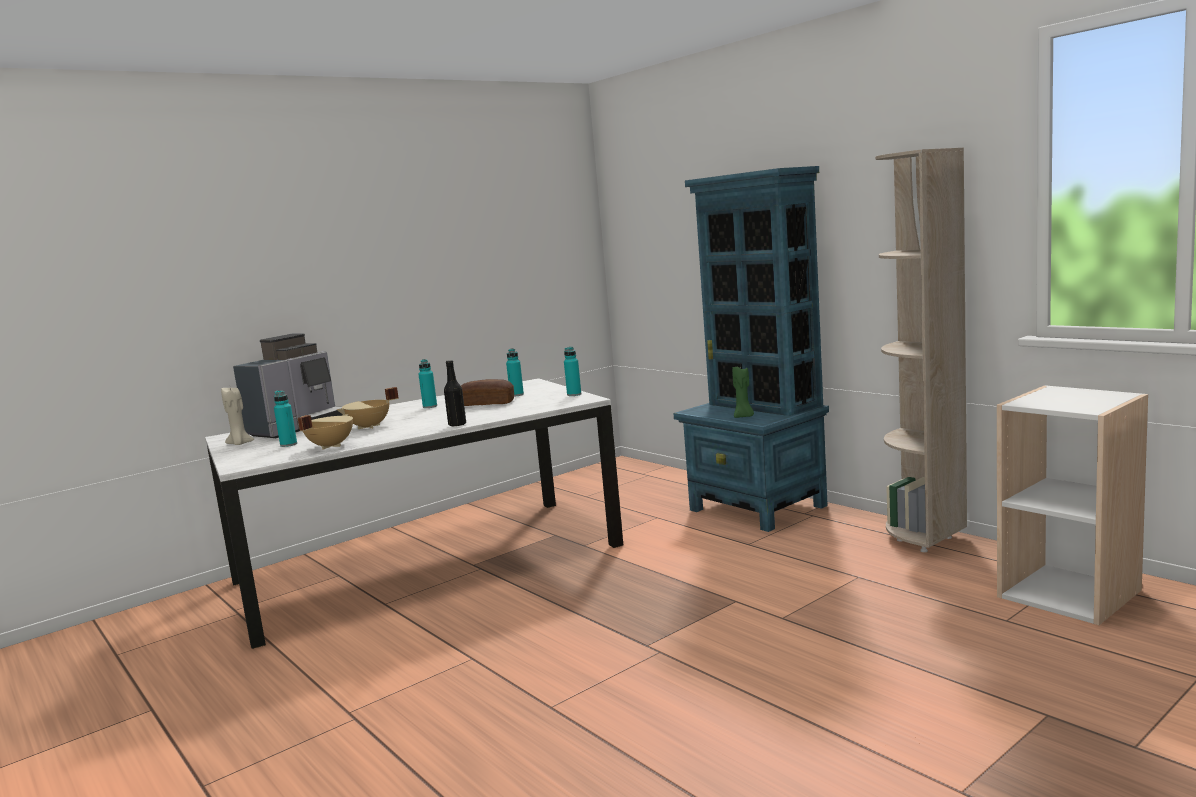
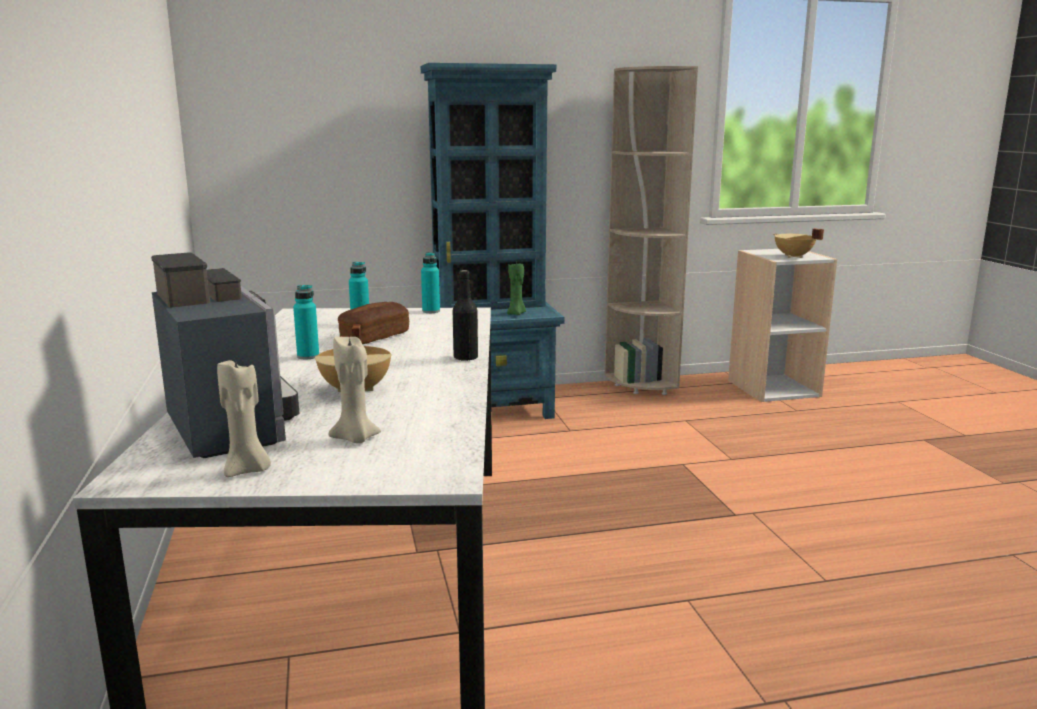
camera: 65 degrees left, 5 degrees up
turquoise bottle [274,390,297,447] -> beige candle [328,335,381,443]
beige cooking pot [298,414,353,449] -> beige cooking pot moved to [773,228,824,258]

